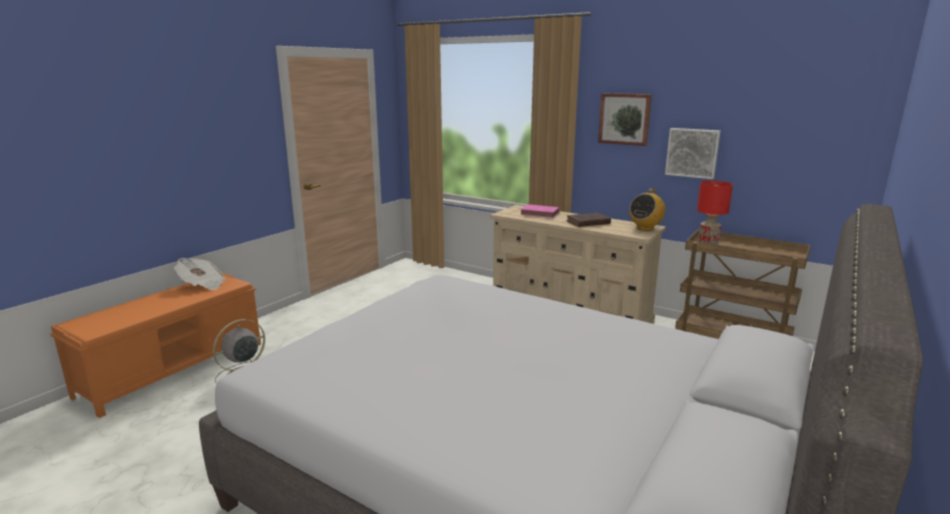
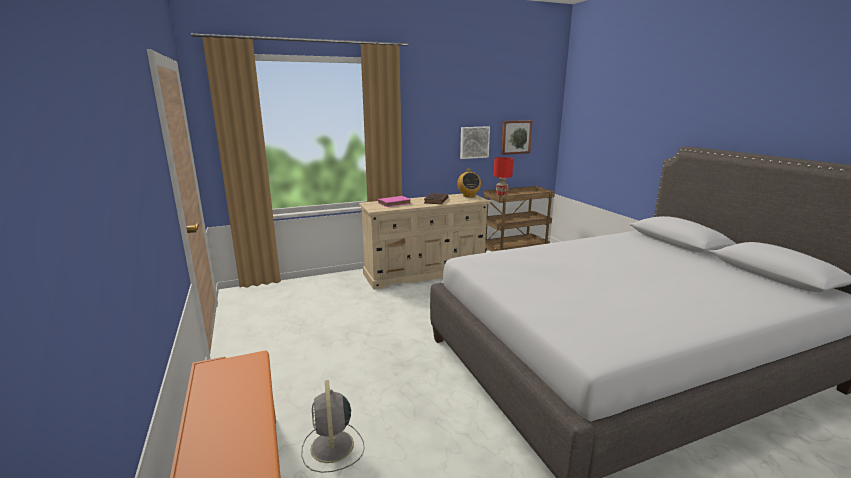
camera: 55 degrees left, 0 degrees up
newspaper [174,258,226,290] -> none
picture [598,93,652,146] -> picture moved to [501,120,533,155]

